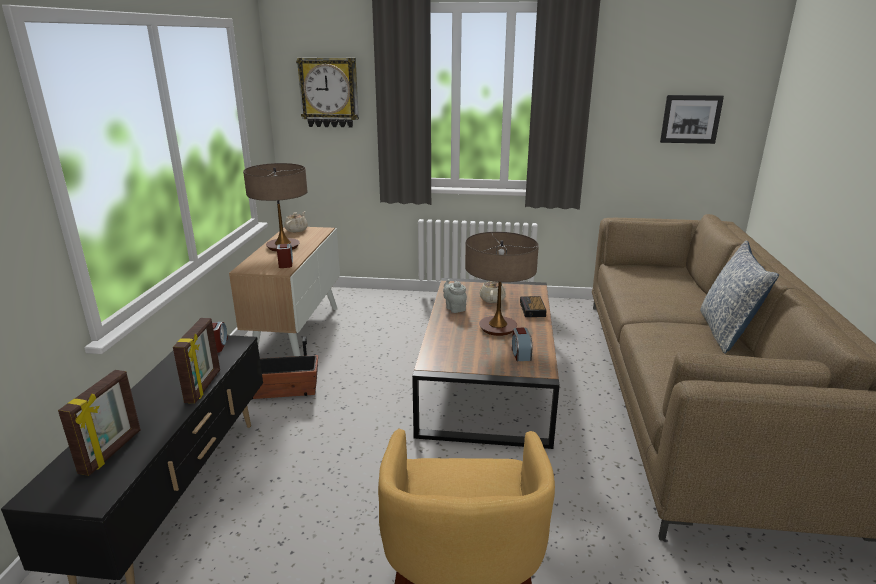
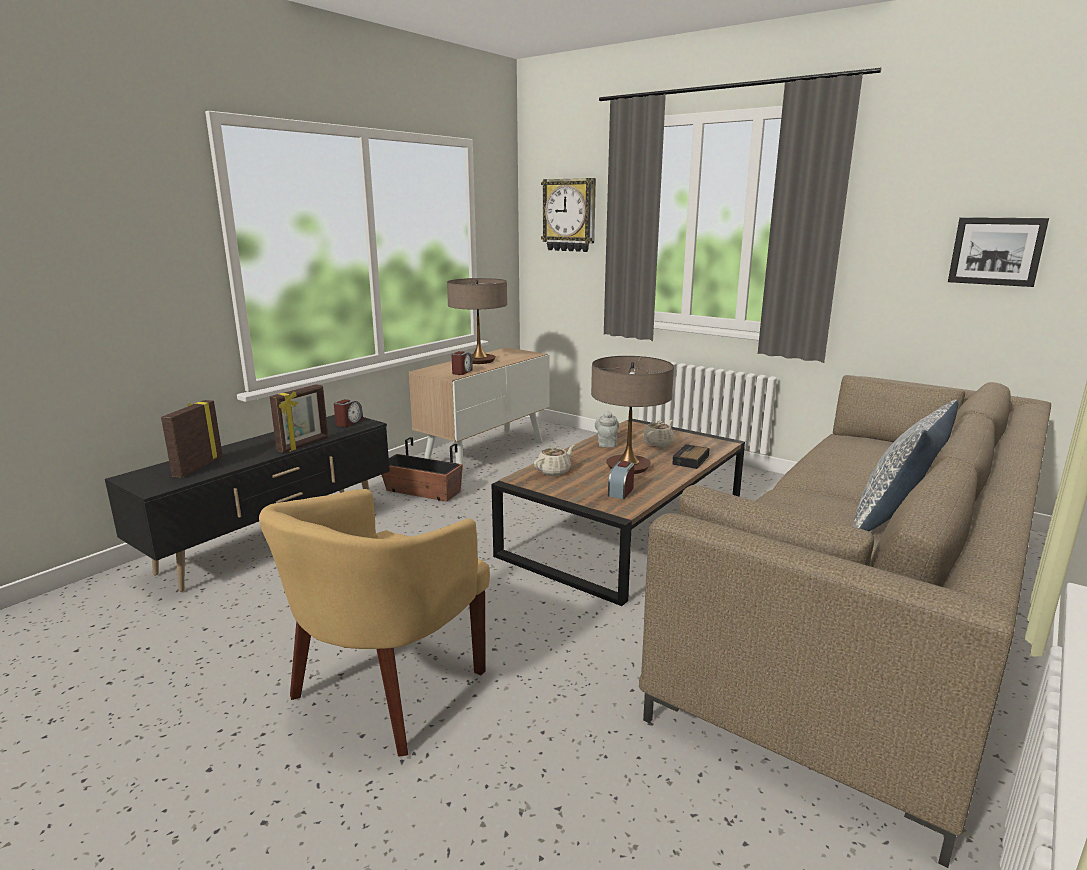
camera: 30 degrees right, 5 degrees down
picture frame [58,370,141,476] -> picture frame turned 150 degrees clockwise [161,400,223,478]
beige teapot [284,211,308,232] -> beige teapot moved to [534,445,575,476]

